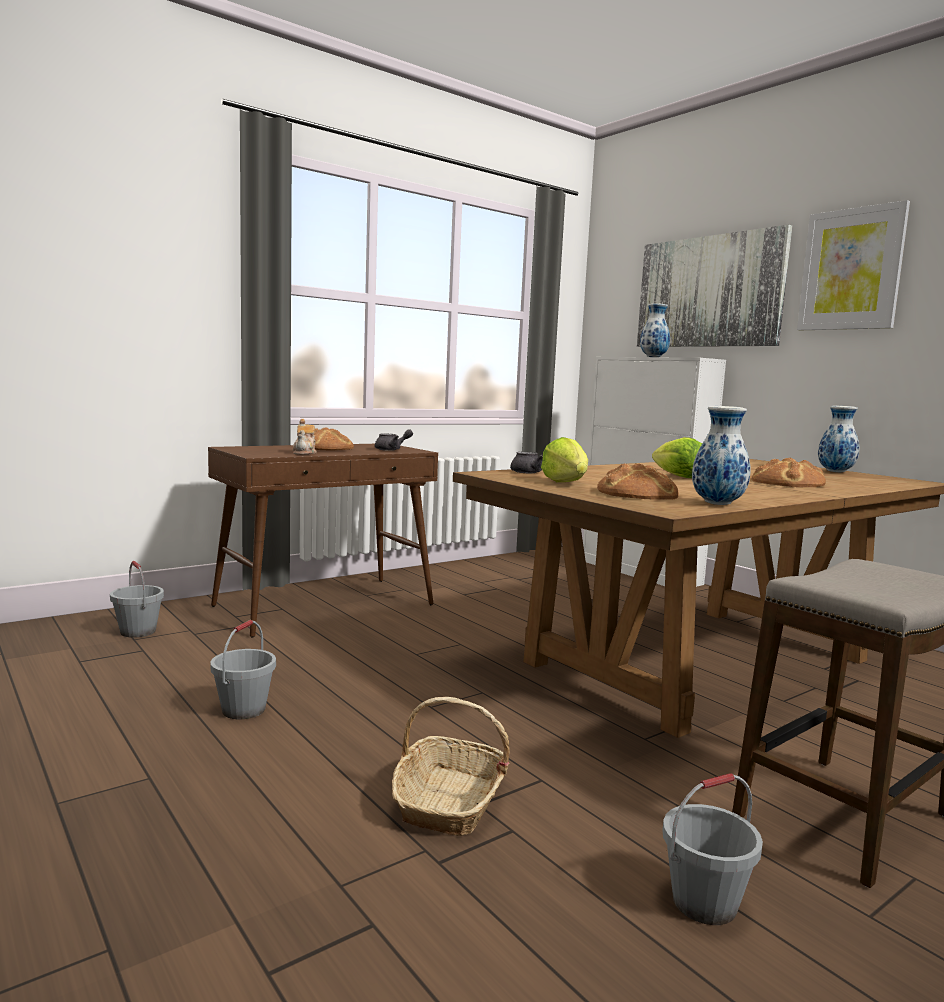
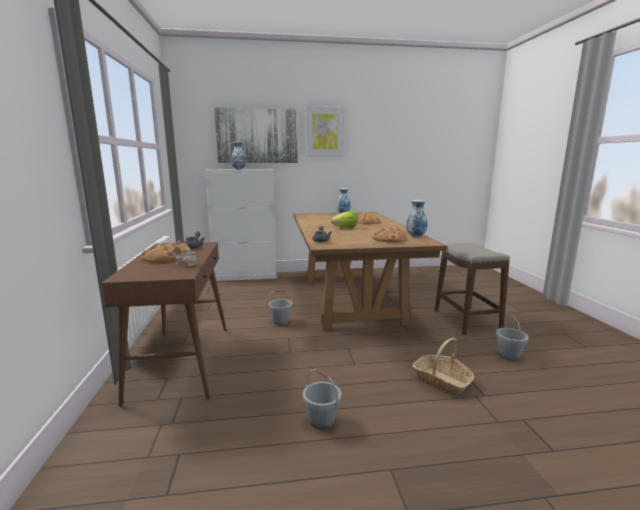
camera: 60 degrees left, 5 degrees up
grey bucket [110,561,164,638] -> grey bucket moved to [267,290,294,326]
lettuce [541,437,588,482] -> none

